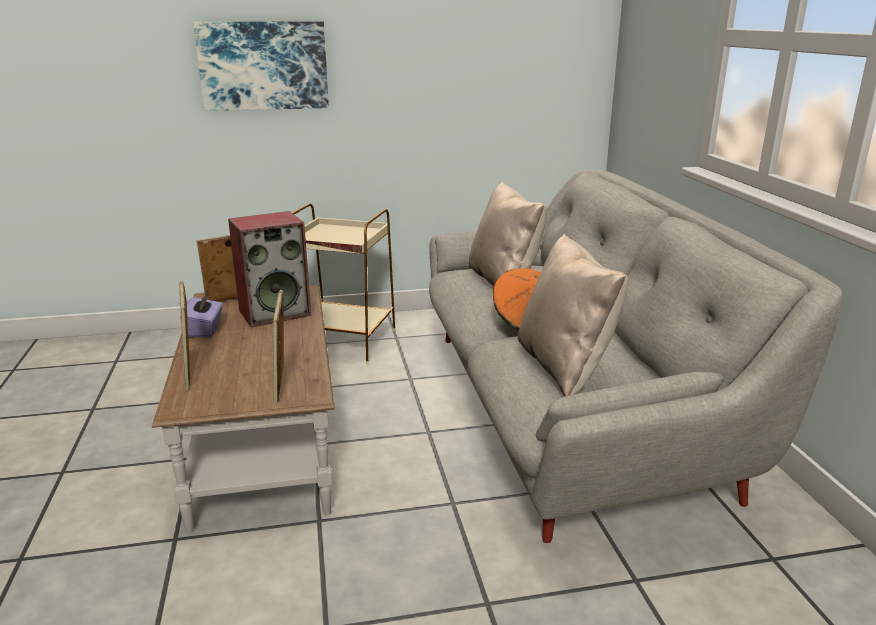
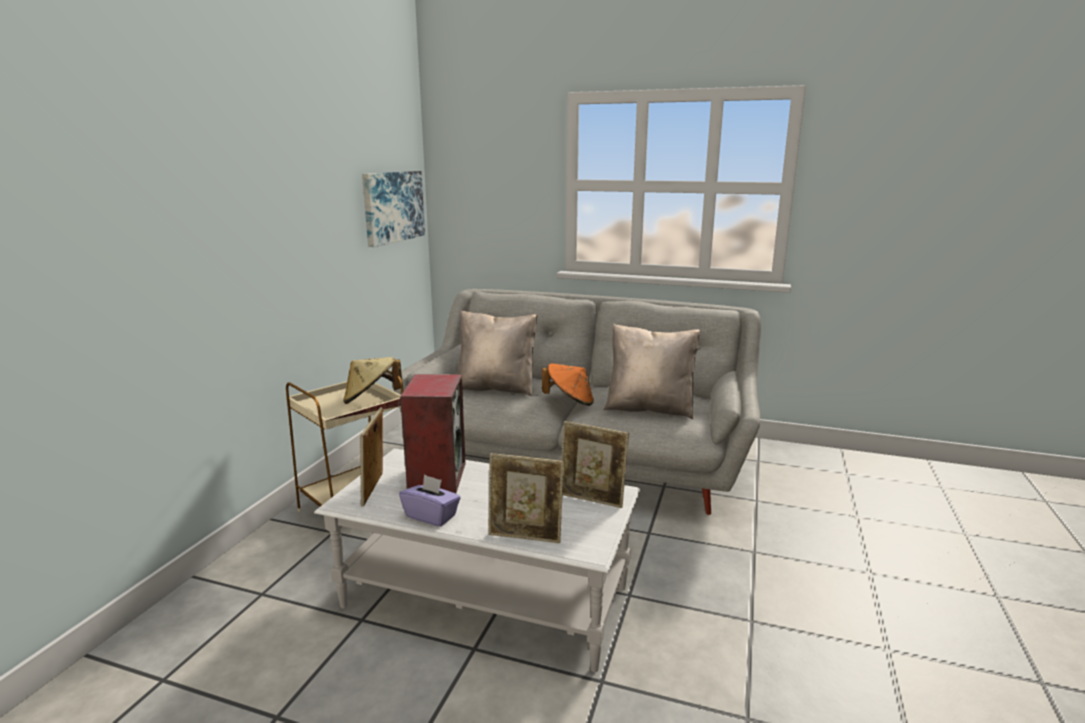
camera: 60 degrees left, 5 degrees down
brown coffee table [152,285,335,533] -> white coffee table [314,448,640,672]
picture [193,21,329,111] -> picture moved to [362,171,425,247]
none -> beige hat [343,357,402,404]

